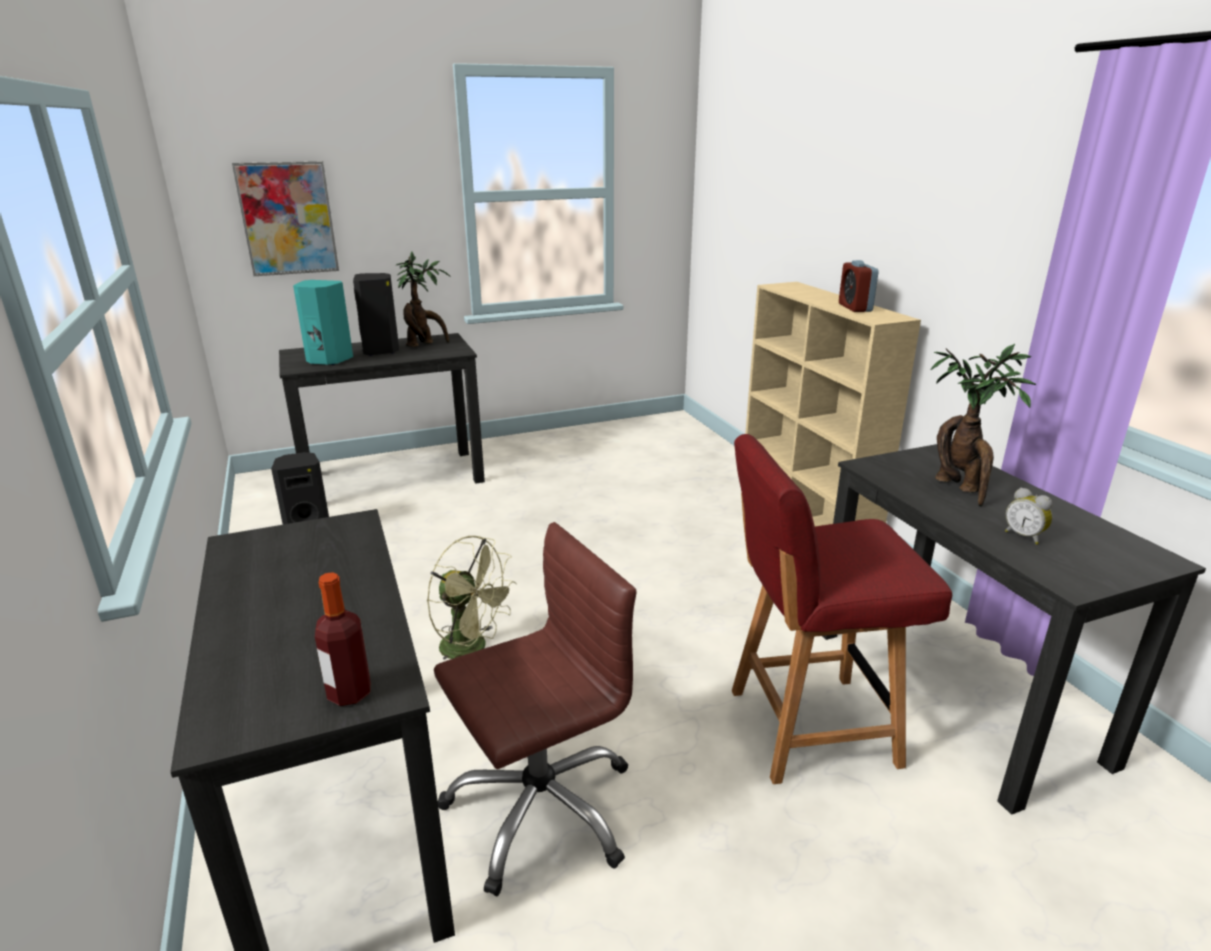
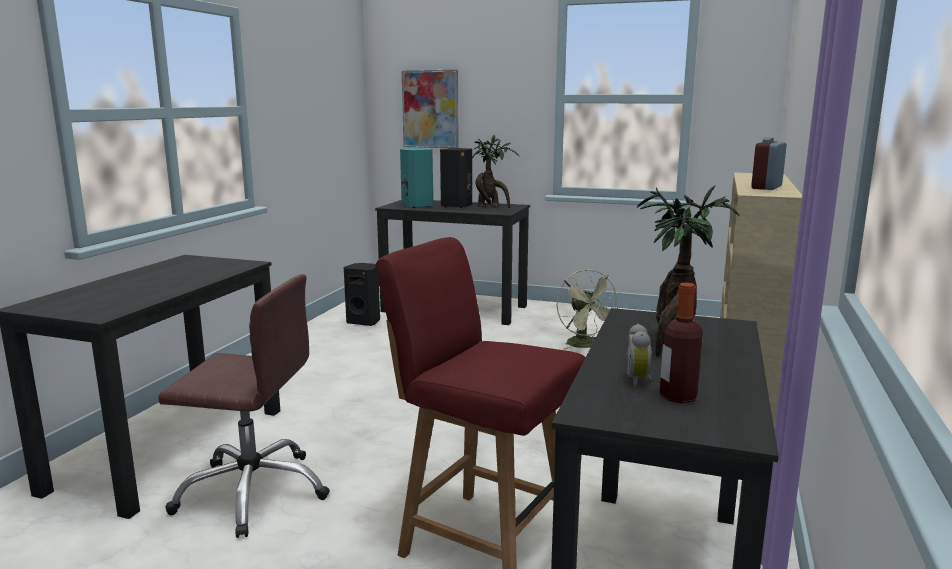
camera: 40 degrees right, 10 degrees down
bottle [315,572,370,706] -> bottle moved to [659,282,703,403]
green fan [427,536,517,659] -> green fan moved to [557,269,621,350]

